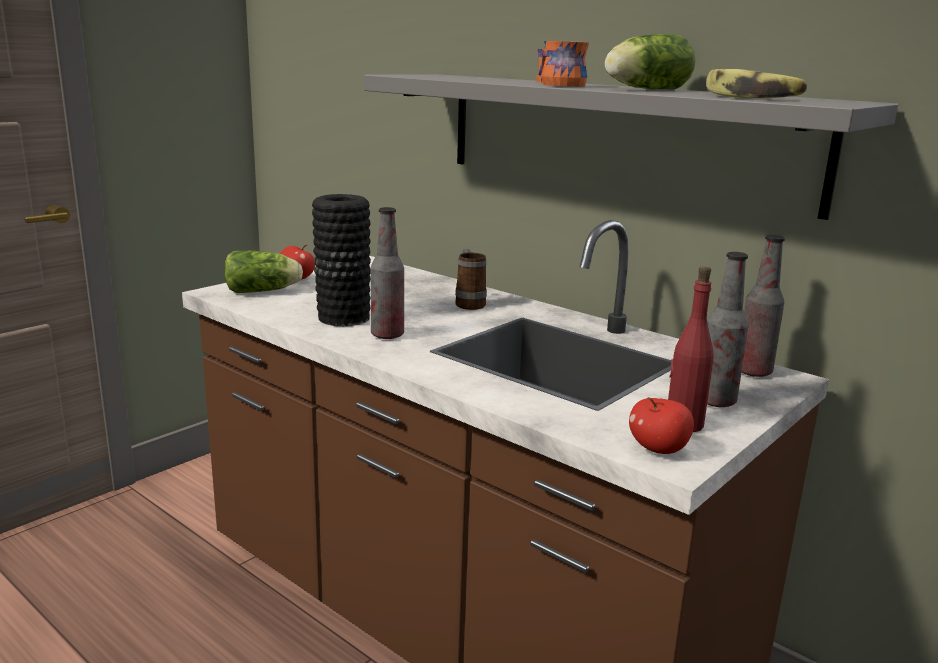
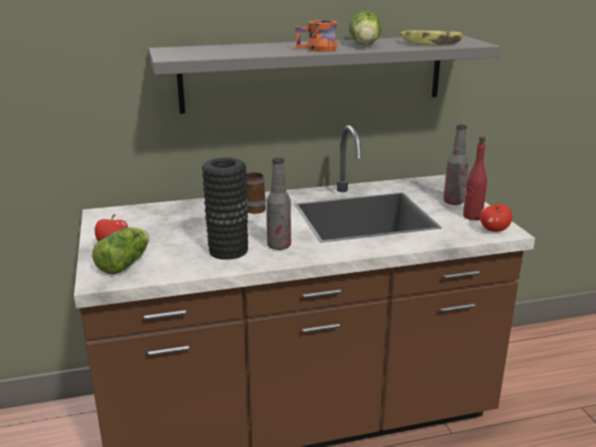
camera: 55 degrees left, 5 degrees up
bottle [742,235,785,377] -> none

